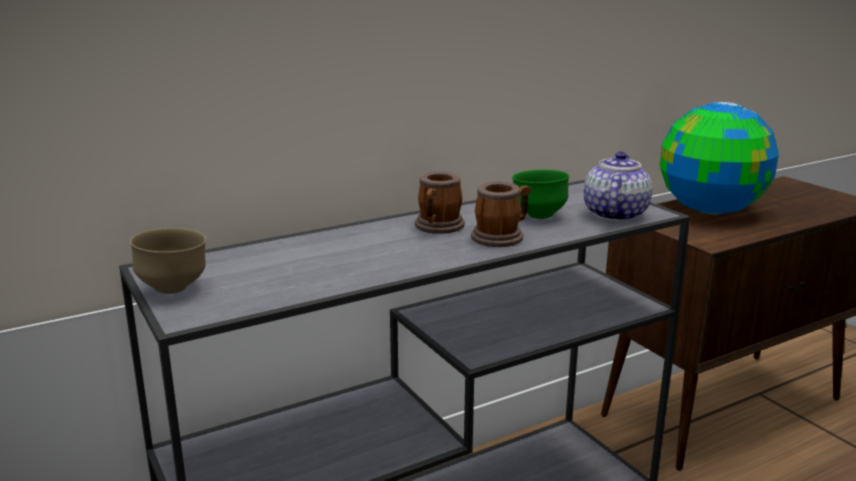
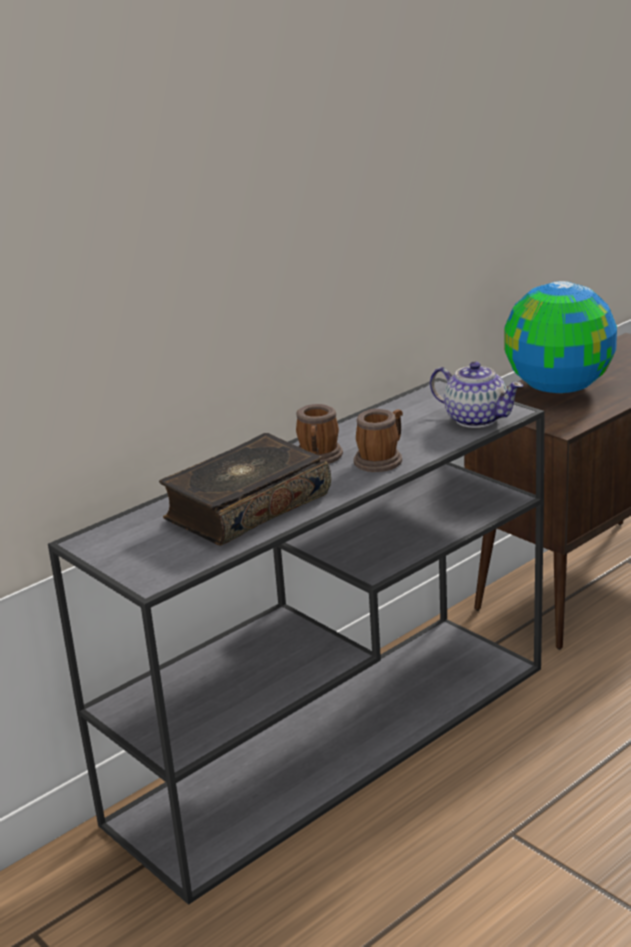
camera: 10 degrees left, 5 degrees up
brown bowl [130,228,206,294] -> none
green bowl [512,170,569,219] -> none
teapot [584,151,652,221] -> teapot turned 120 degrees clockwise [430,361,523,428]
none -> book [159,433,331,546]

